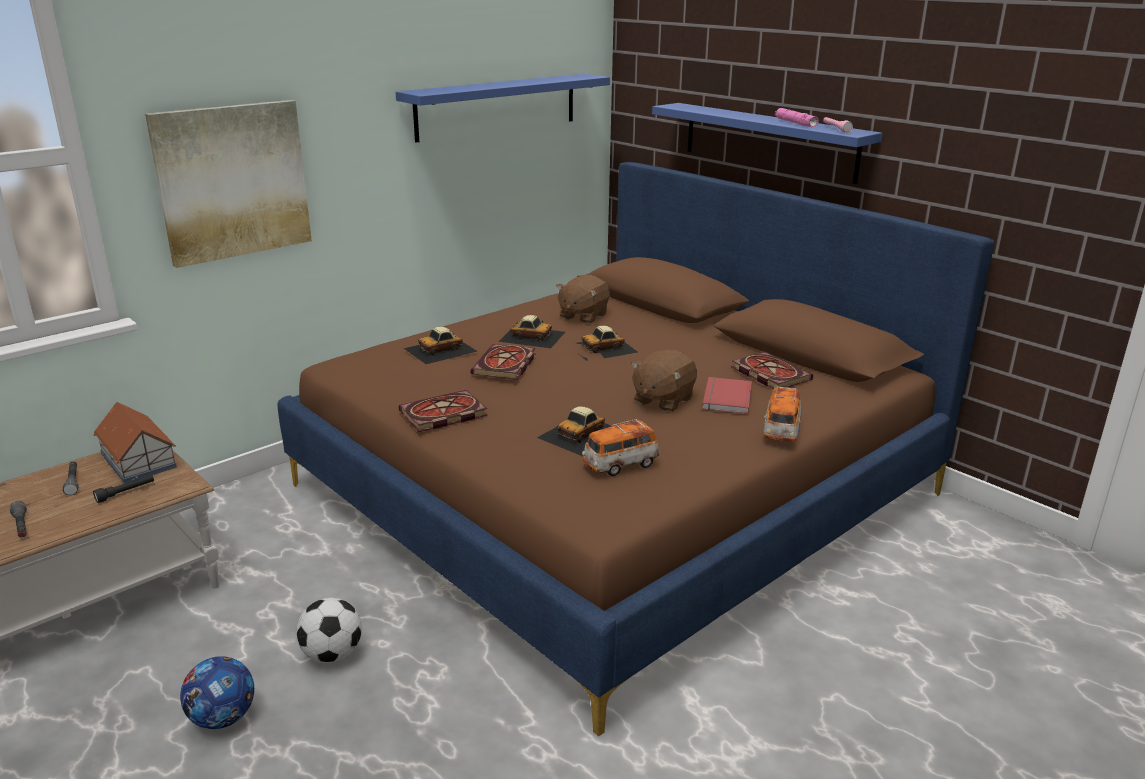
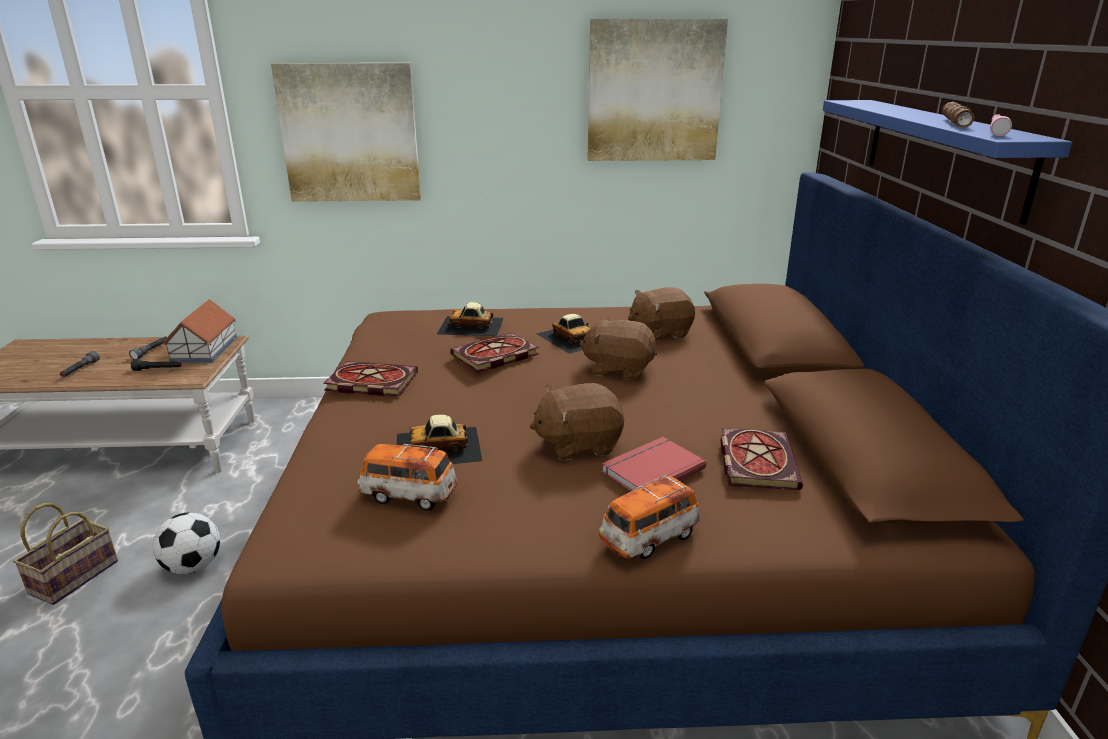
camera: 40 degrees right, 0 degrees up
football [180,656,254,729] -> basket [13,503,118,605]
blue shelf [396,74,610,143] -> picture [588,19,728,161]
toy car [577,326,639,361] -> brown plush toy [580,317,657,380]
pink flashlight [775,108,819,128] -> brown flashlight [942,102,975,128]

